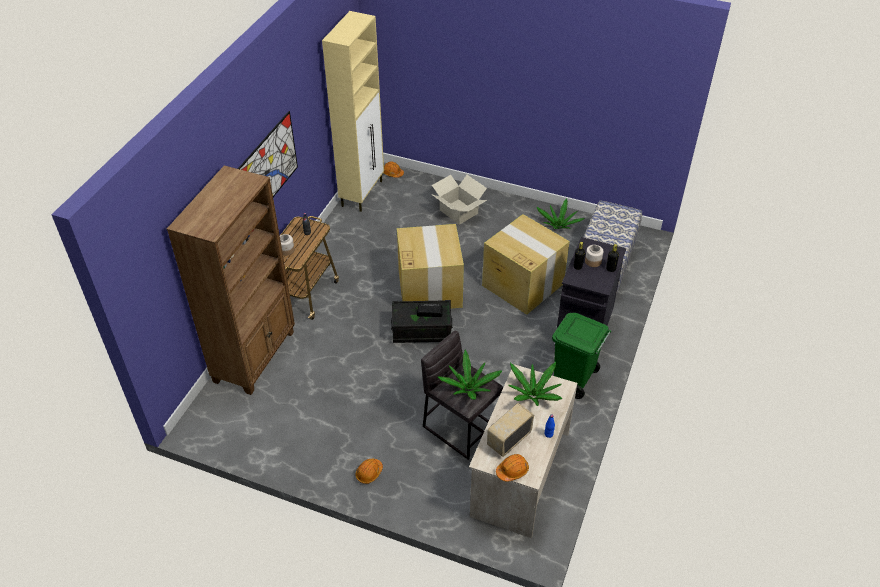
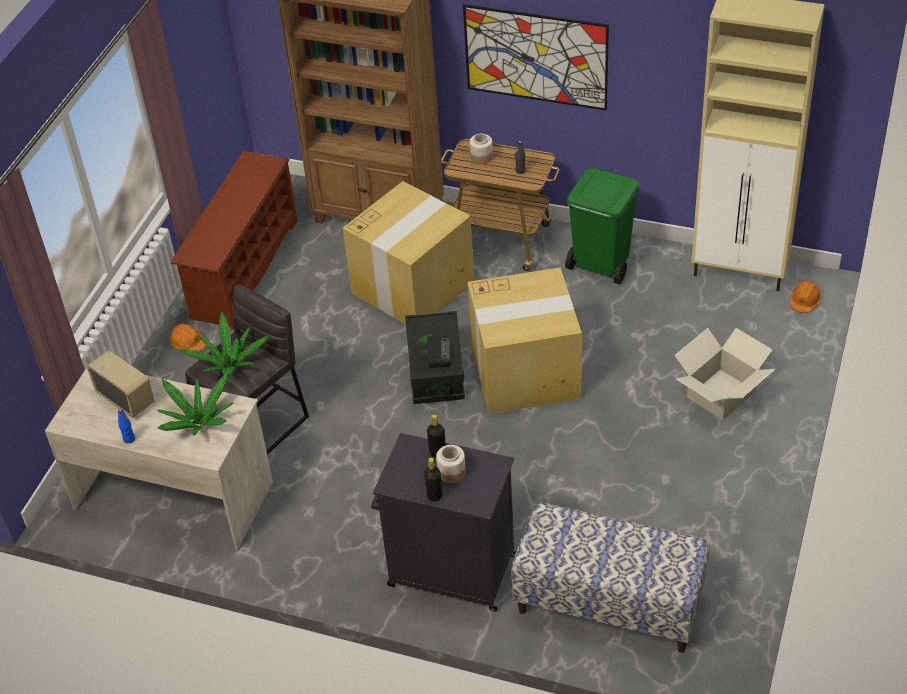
camera: 90 degrees right, 0 degrees up
cardboard box [482,214,570,315] -> cardboard box moved to [343,181,474,324]
orange hard hat [496,454,529,482] -> none
potted plant [537,198,585,229] -> none
green trash can [552,313,611,399] -> green trash can moved to [565,168,640,284]
none -> brown shoe rack [171,151,298,330]

